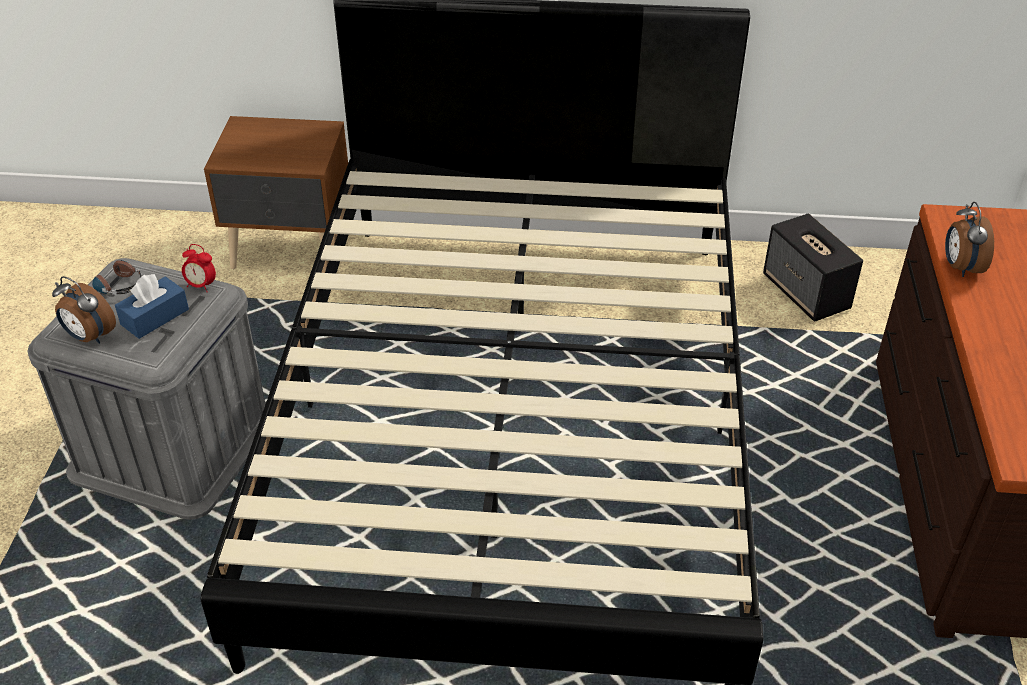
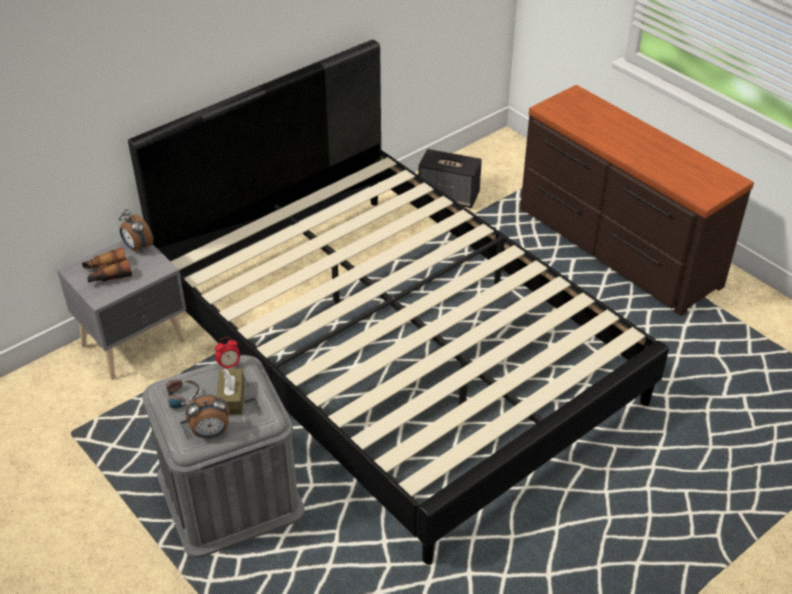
camera: 45 degrees left, 0 degrees up
blue tissue box [115,274,189,339] -> brown tissue box [217,368,245,415]
brown nightstand [204,116,348,269] -> grey nightstand [57,240,186,380]
alarm clock [945,202,994,277] -> alarm clock moved to [119,209,153,253]
none -> binoculars [82,247,132,283]

